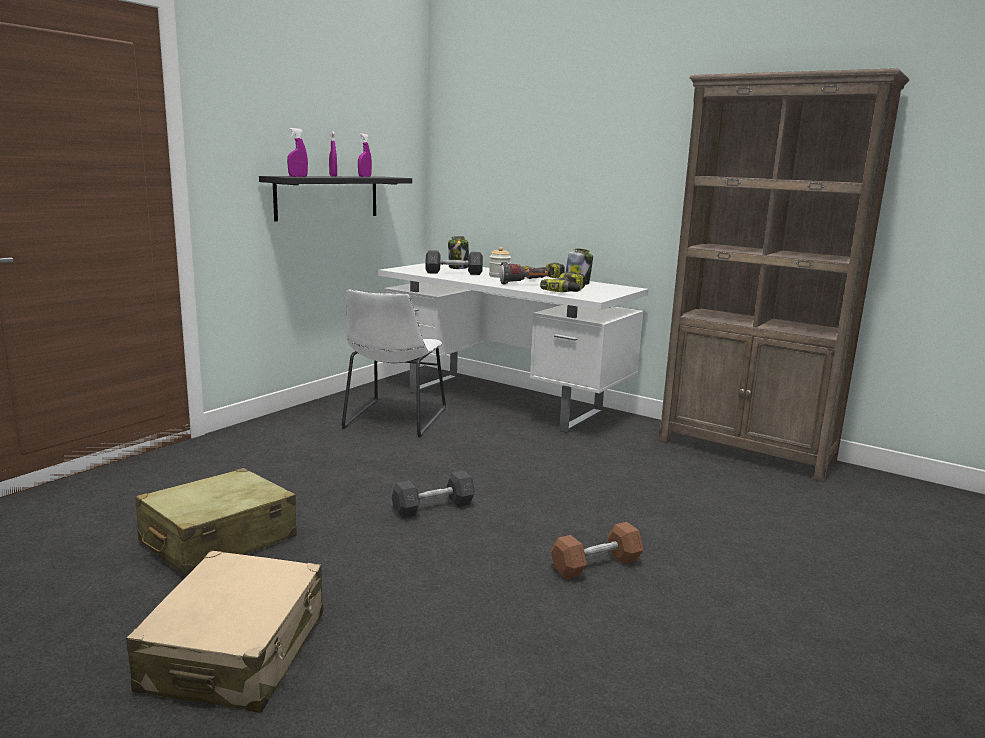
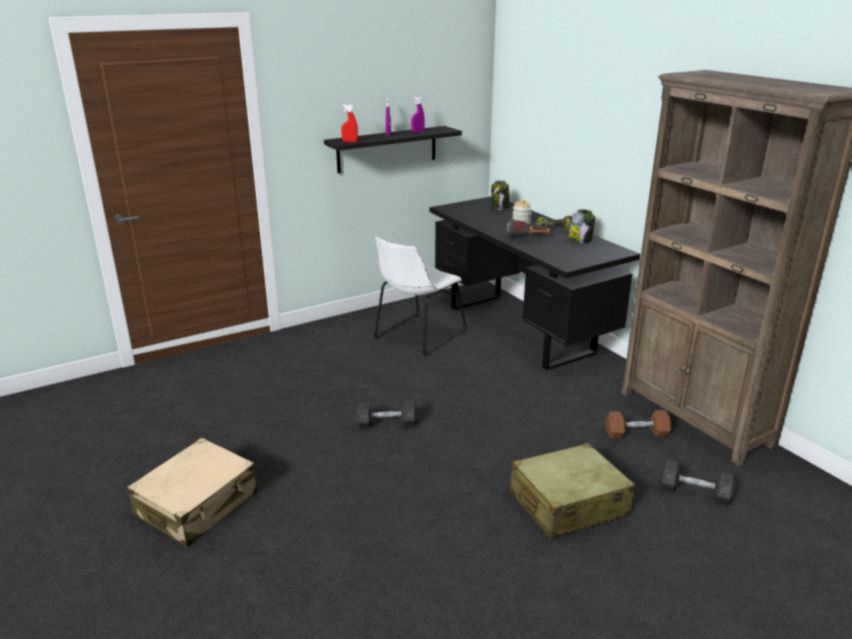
camera: 25 degrees right, 10 degrees up
beige suitcase [135,468,297,576] -> beige suitcase moved to [510,443,635,539]
purple spray bottle [287,128,308,177] -> red spray bottle [341,104,358,143]
white desk [378,263,648,433] -> black desk [429,197,640,371]
grey dumbbell [425,250,483,275] -> grey dumbbell moved to [659,460,736,505]
power drill [540,272,585,292] -> none
brown dumbbell [551,522,644,579] -> brown dumbbell moved to [605,410,672,439]

